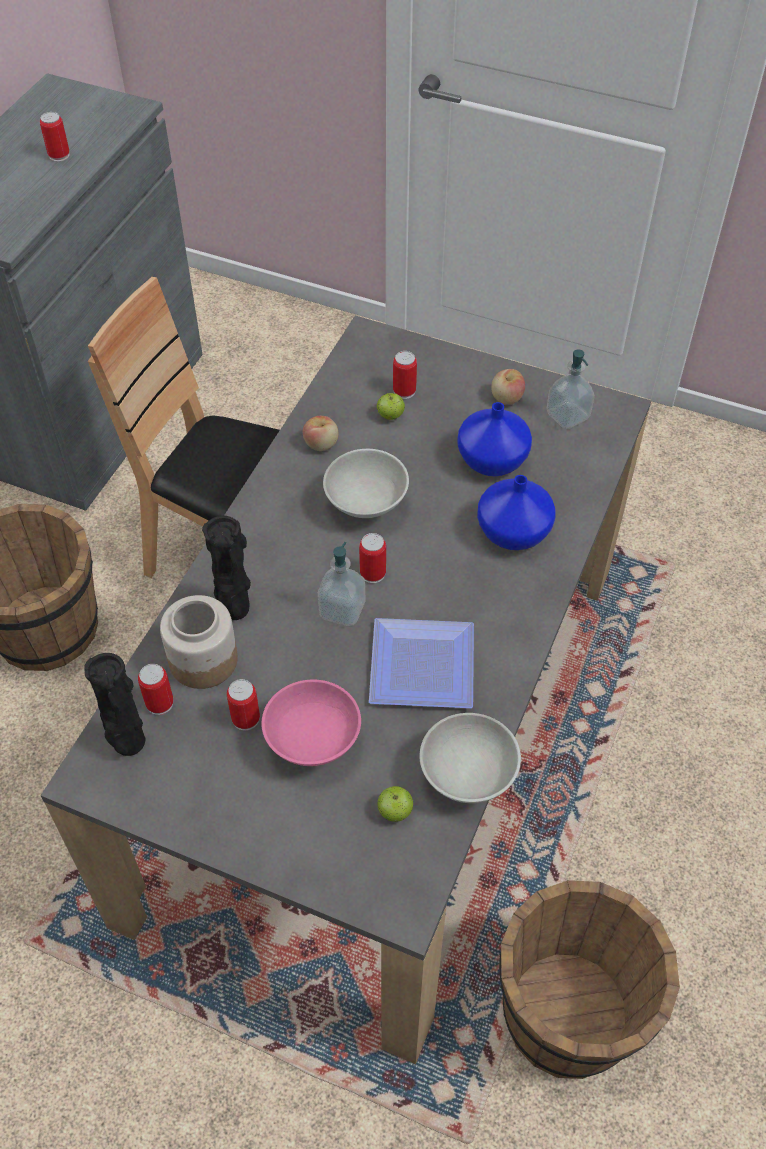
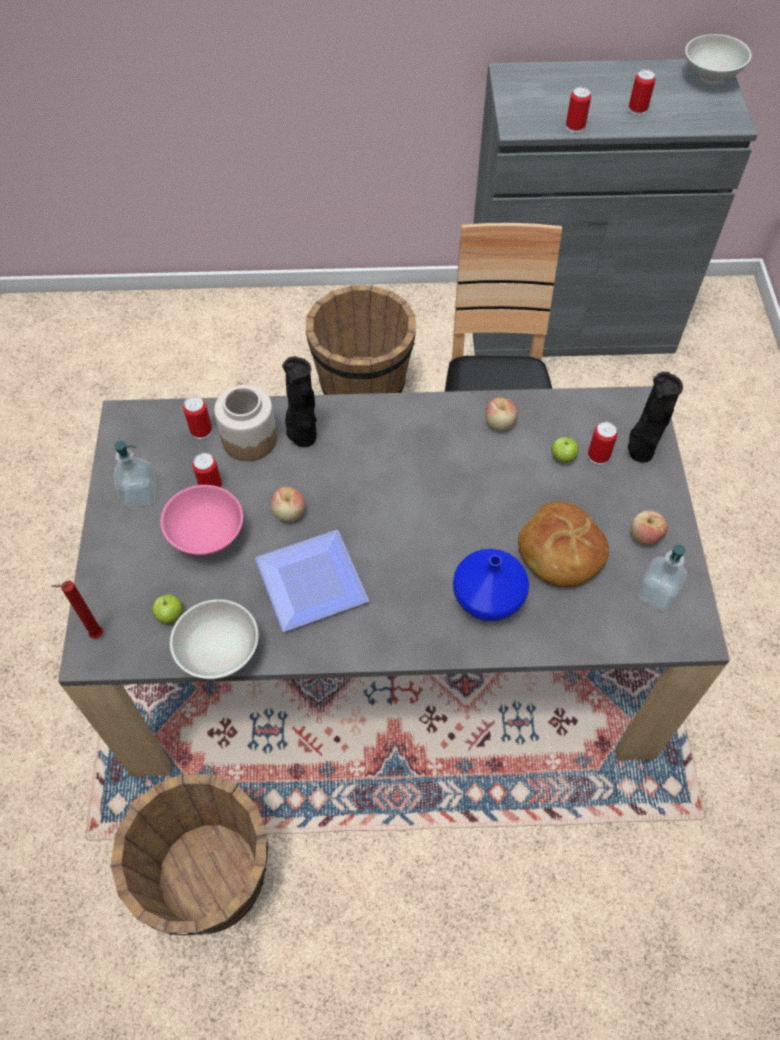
camera: 65 degrees right, 5 degrees up
black vase [84,653,146,756] -> black vase moved to [628,372,683,463]
soap dispenser [318,542,365,626] -> soap dispenser moved to [114,441,156,507]
white bowl [323,449,409,518] -> white bowl moved to [685,34,752,87]
can [359,533,386,583] -> can moved to [566,87,591,133]
blue vase [457,402,532,476] -> bread [518,502,609,587]
none -> red candle [51,581,103,639]
none -> apple [271,486,306,522]

